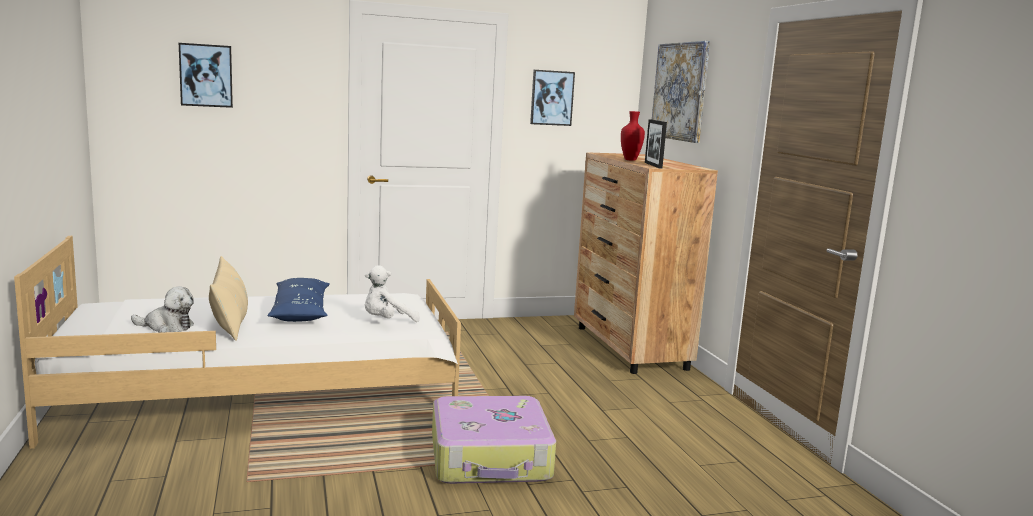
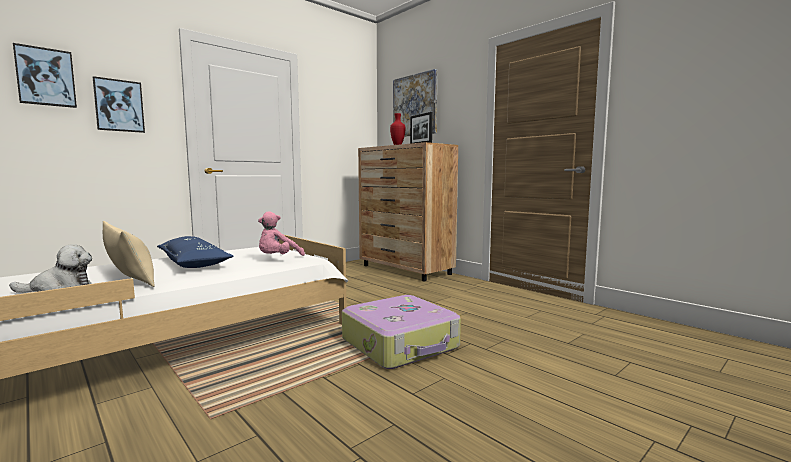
camera: 25 degrees left, 5 degrees down
white plush toy [364,265,420,322] -> pink plush toy [258,211,305,256]
picture [530,70,575,126] -> picture moved to [93,76,145,133]

